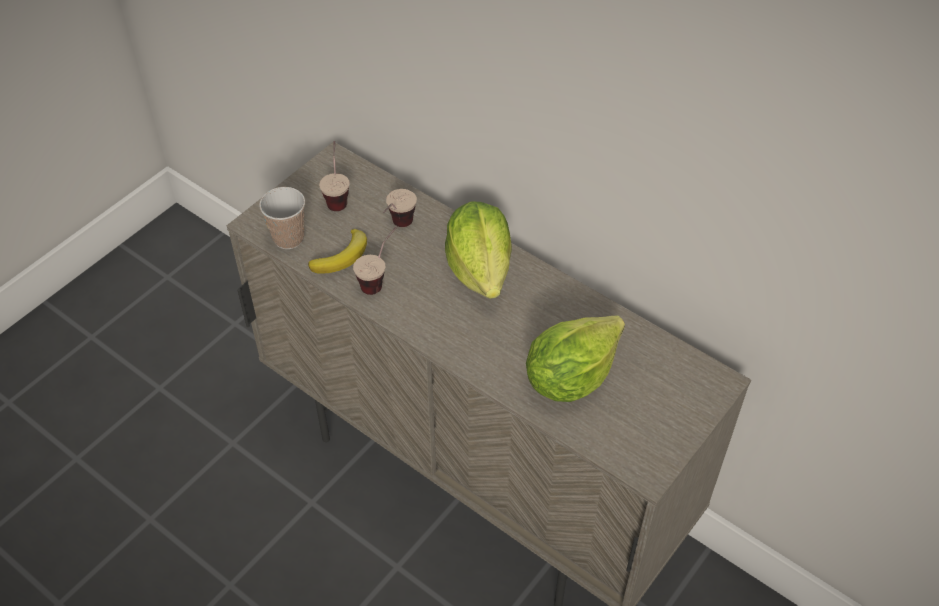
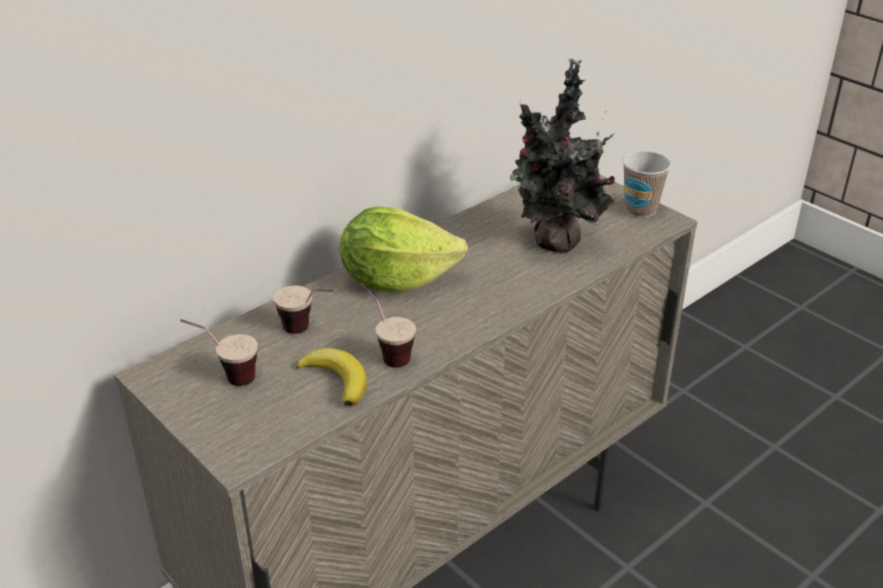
camera: 80 degrees left, 15 degrees down
cup [259,187,305,249] -> cup moved to [623,151,671,218]
lettuce [526,316,625,402] -> potted plant [510,58,616,252]

